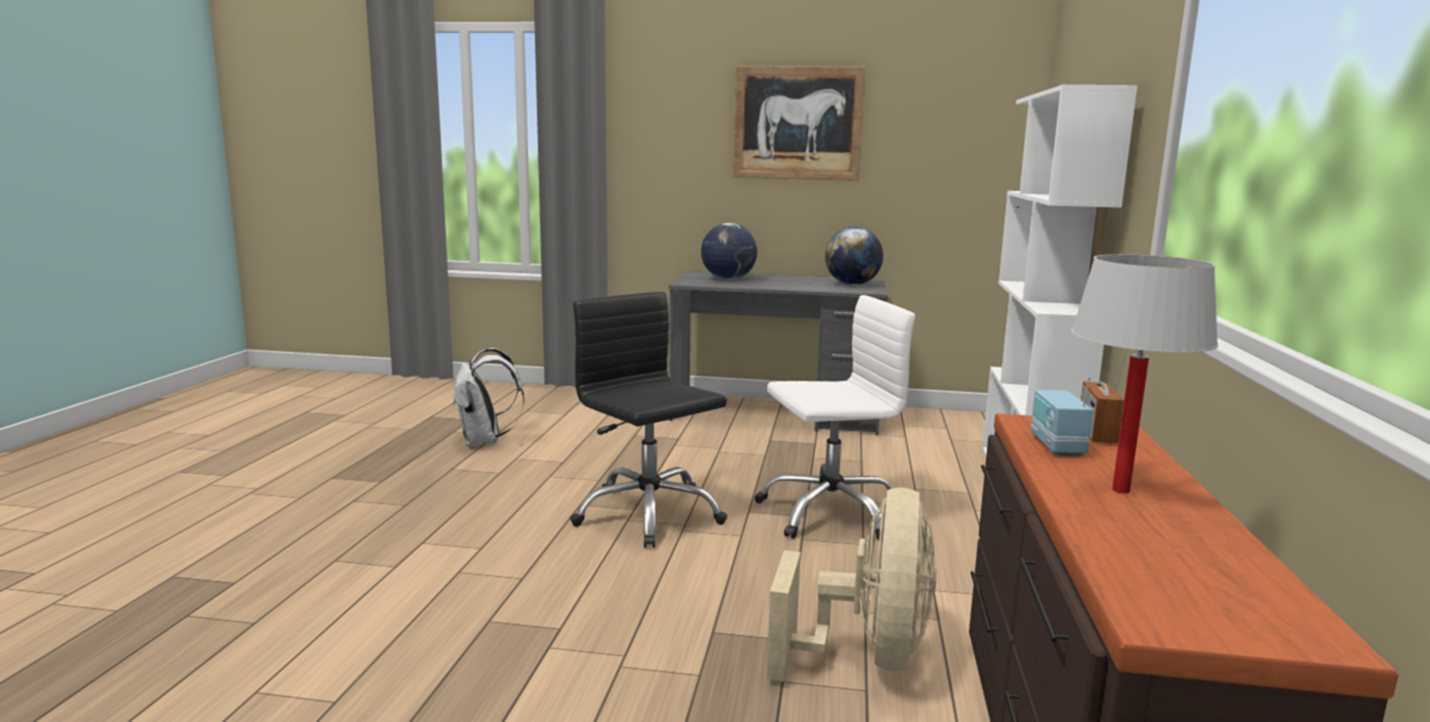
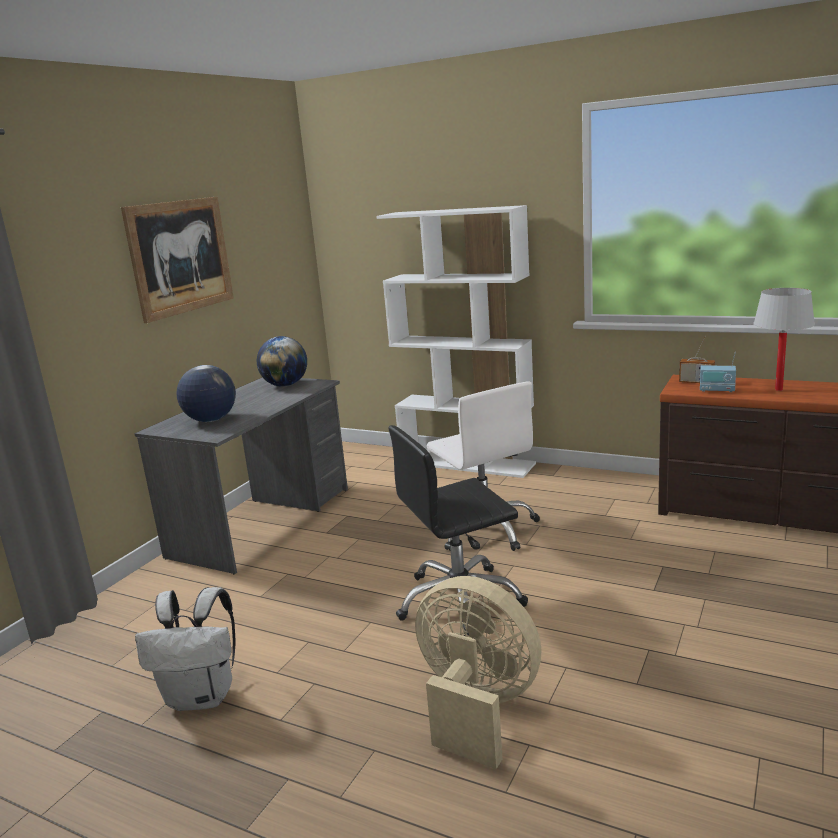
camera: 70 degrees left, 5 degrees up
white office chair [754,295,915,541] -> white office chair turned 150 degrees clockwise [427,381,540,551]
beige fan [767,487,937,681] -> beige fan moved to [415,576,542,769]

